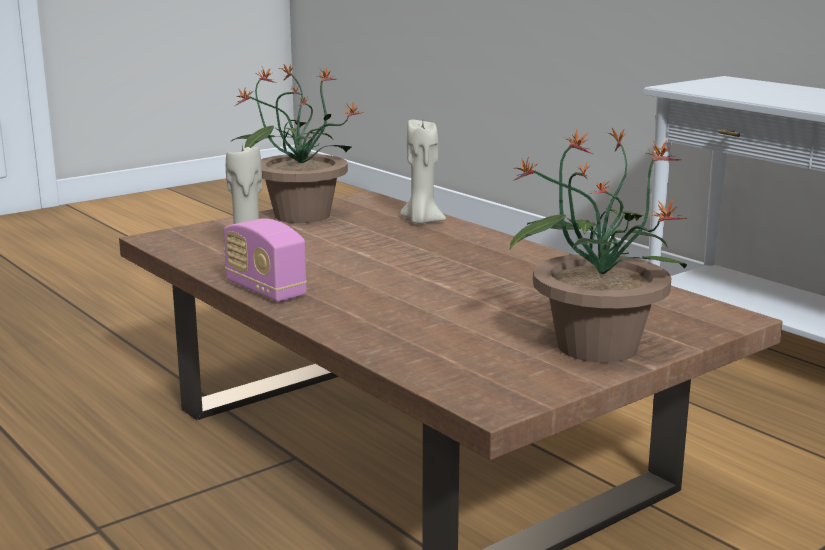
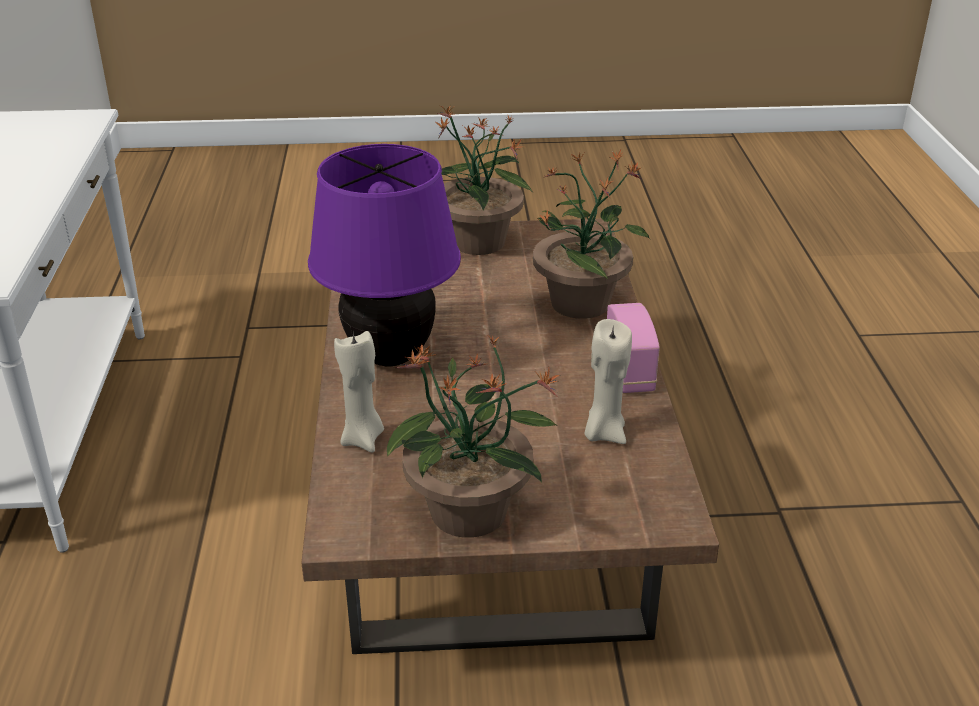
camera: 145 degrees left, 15 degrees up
none -> purple table lamp [308,144,461,366]
none -> potted plant [533,150,650,319]

